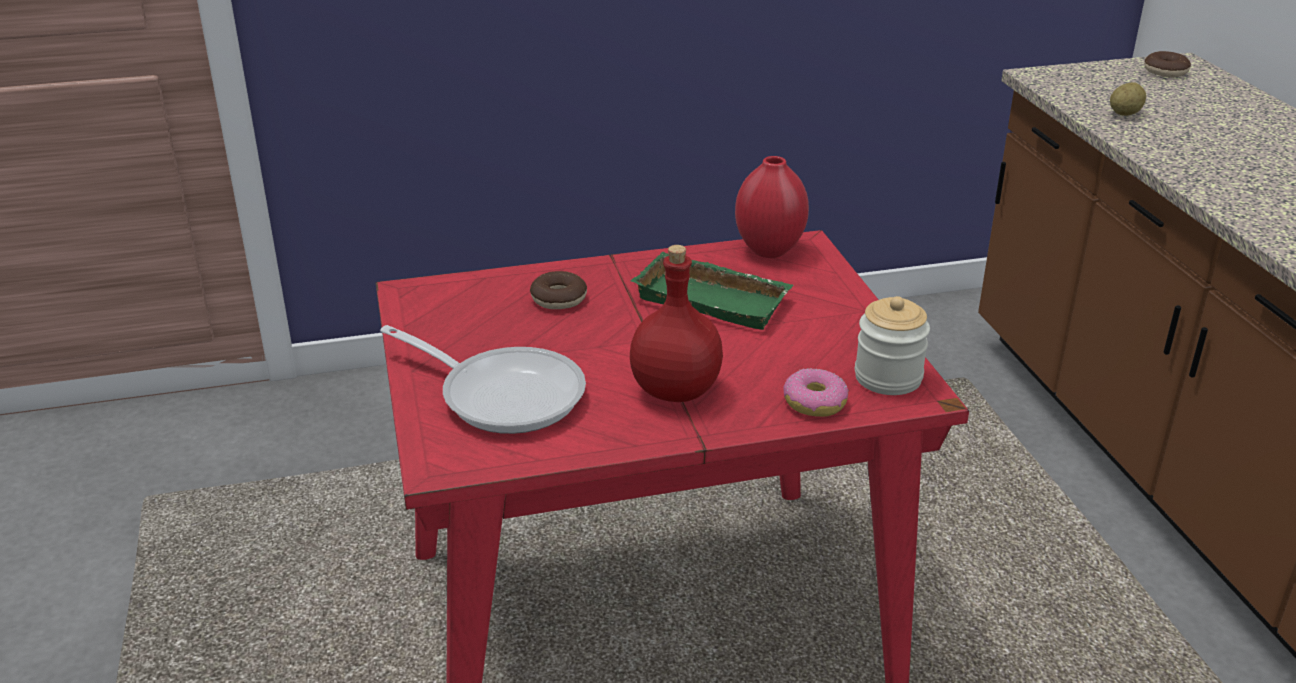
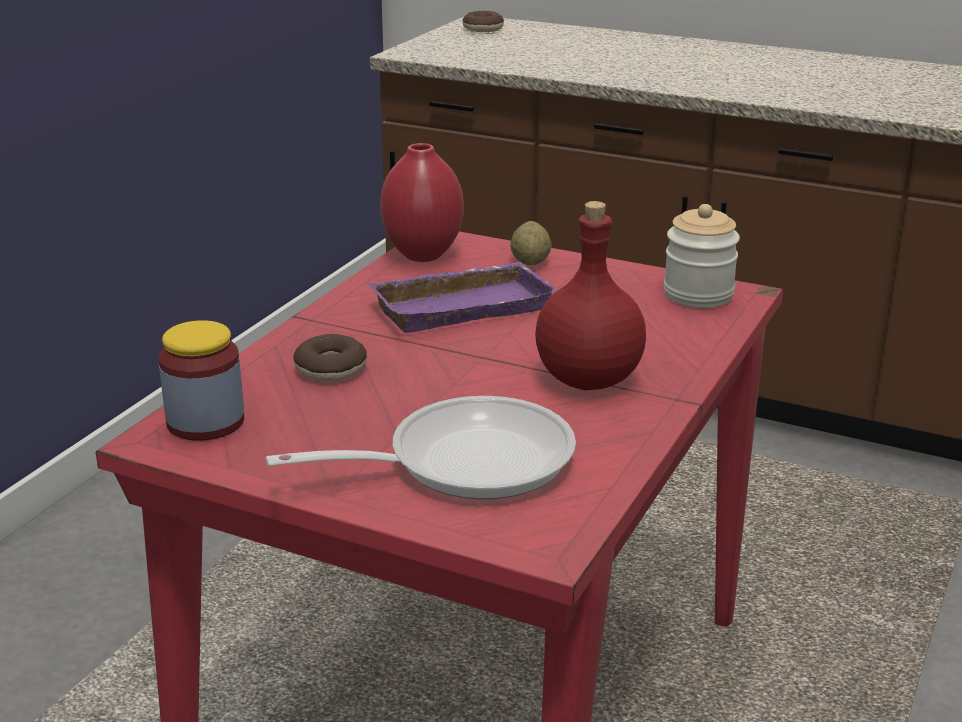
camera: 50 degrees left, 5 degrees down
green tray [631,252,794,330] -> purple tray [367,262,557,333]
donut [784,368,849,417] -> none
potato [1110,82,1146,116] -> potato moved to [510,221,552,265]
none -> jar [158,320,244,441]

